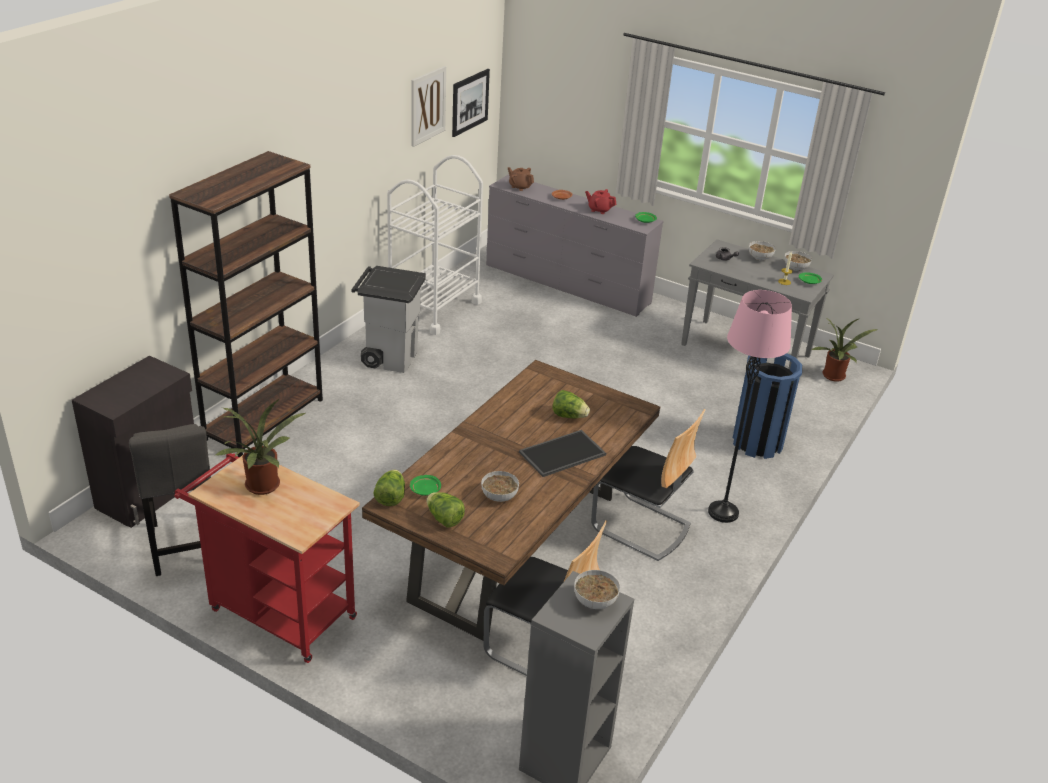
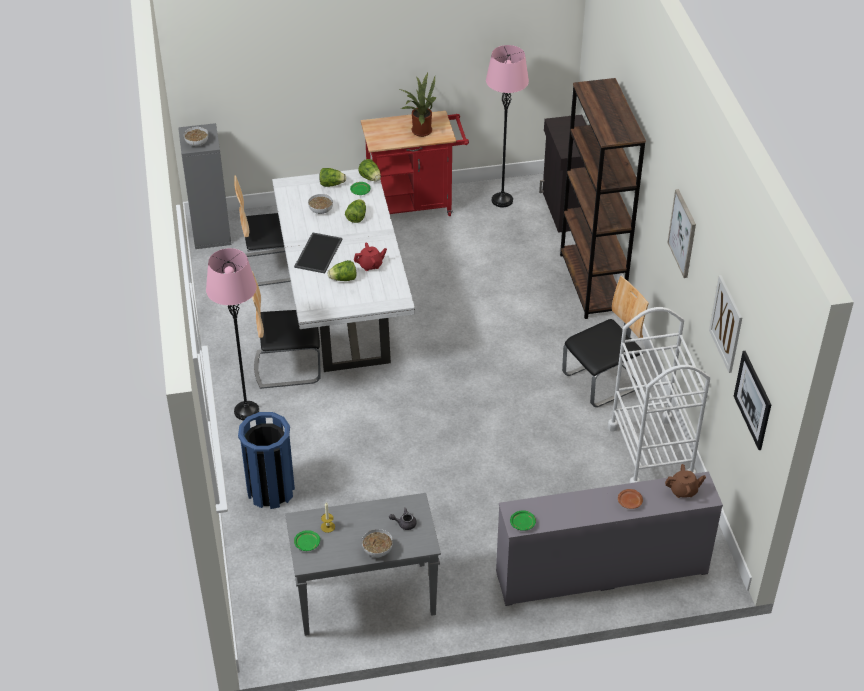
camera: 140 degrees right, 10 degrees up
grey stool [129,424,211,576] -> pink floor lamp [486,45,529,207]
grey trash can [351,266,426,373] -> chair [562,276,649,407]
brown dining table [362,360,660,641] -> white dining table [272,169,415,372]
red teapot [585,189,616,214] -> red teapot moved to [354,243,387,271]
bowl [784,251,812,271] -> none
potted plant [812,318,879,382] -> none
none -> lettuce [345,199,366,223]
none -> picture [667,189,696,278]

